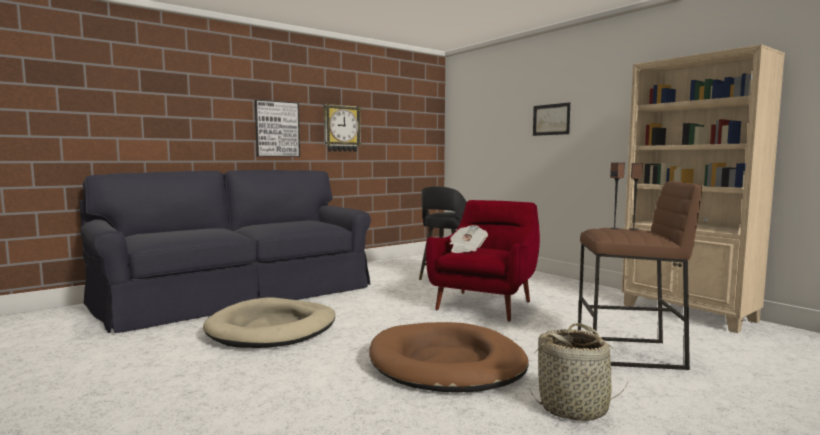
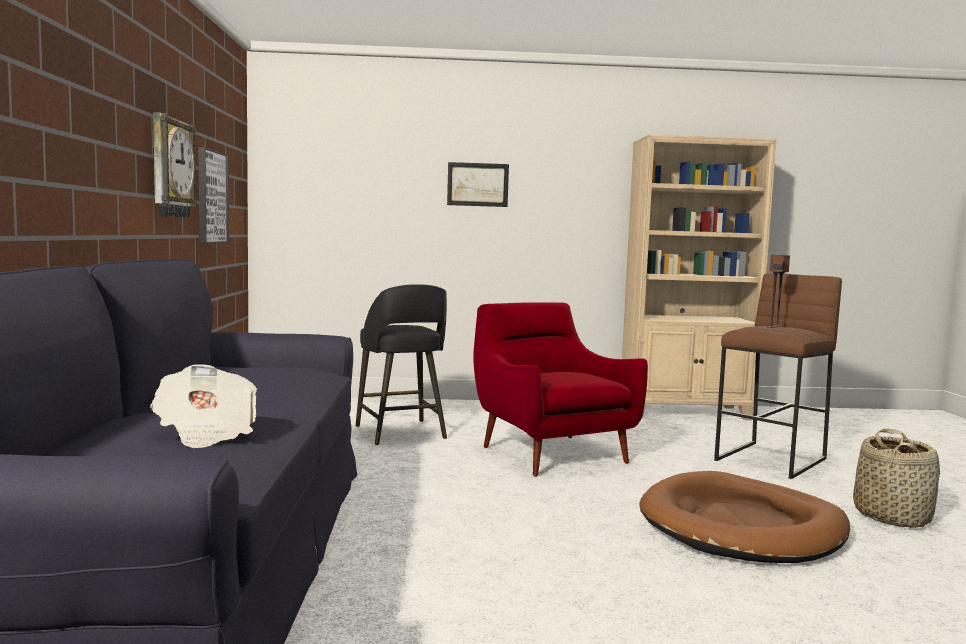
camera: 55 degrees left, 0 degrees up
beige dog bed [203,297,335,348] -> none
picture [255,99,300,157] -> picture moved to [198,147,229,243]
newspaper [450,225,488,253] -> newspaper moved to [150,364,257,448]

